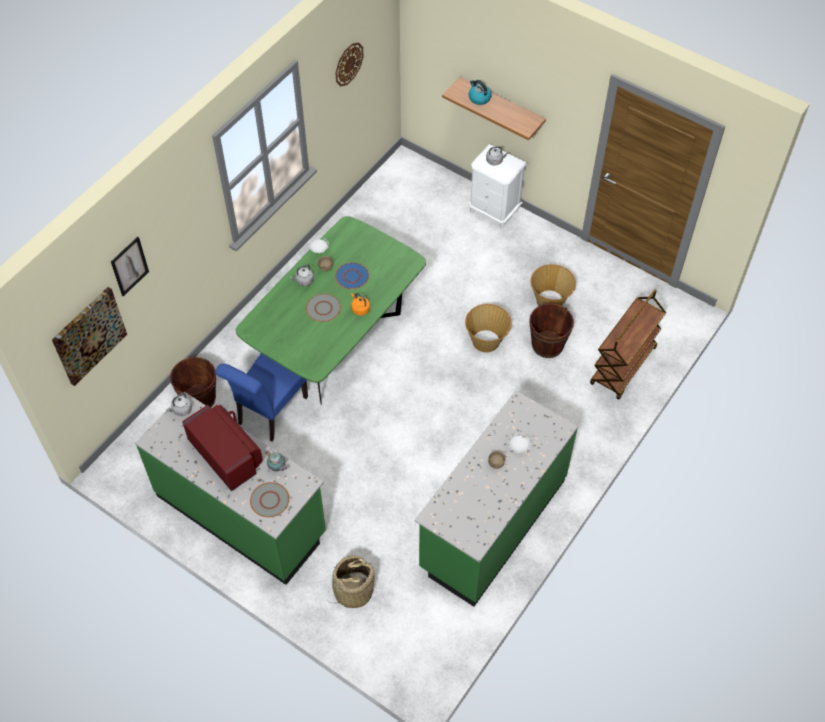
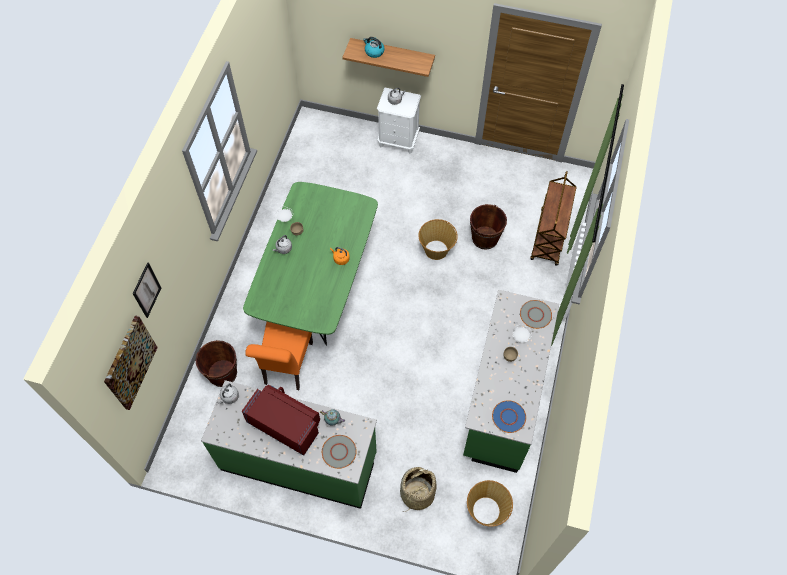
camera: 20 degrees left, 5 degrees up
blue chair [215,353,308,441] -> orange chair [245,322,313,390]
grey plate [306,294,341,322] -> grey plate moved to [520,300,552,329]
wall clock [335,42,364,86] -> none
blue plate [335,262,369,289] -> blue plate moved to [492,400,526,433]
basket [530,264,576,306] -> basket moved to [467,480,513,527]

